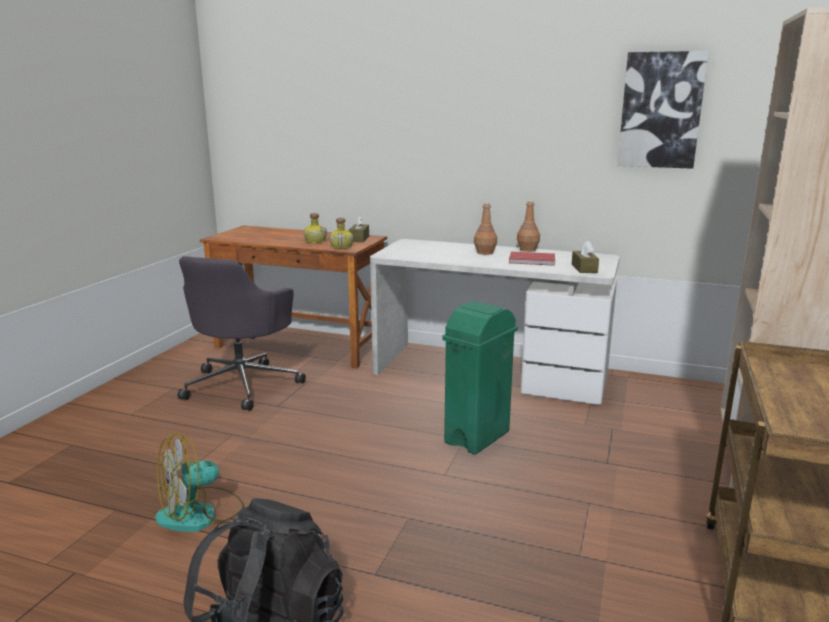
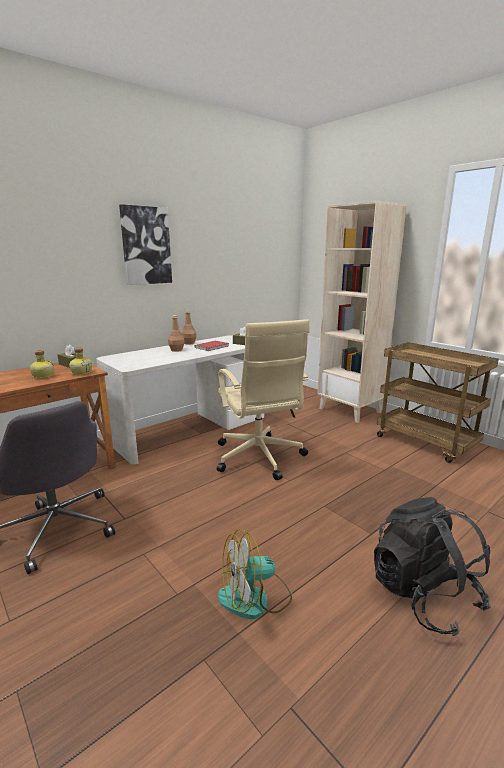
camera: 60 degrees left, 0 degrees up
fan [155,433,244,532] -> fan turned 75 degrees clockwise [218,529,292,619]
green trash can [442,301,518,454] -> beige office chair [217,319,310,480]
picture [617,51,709,169] -> picture moved to [119,204,172,285]

